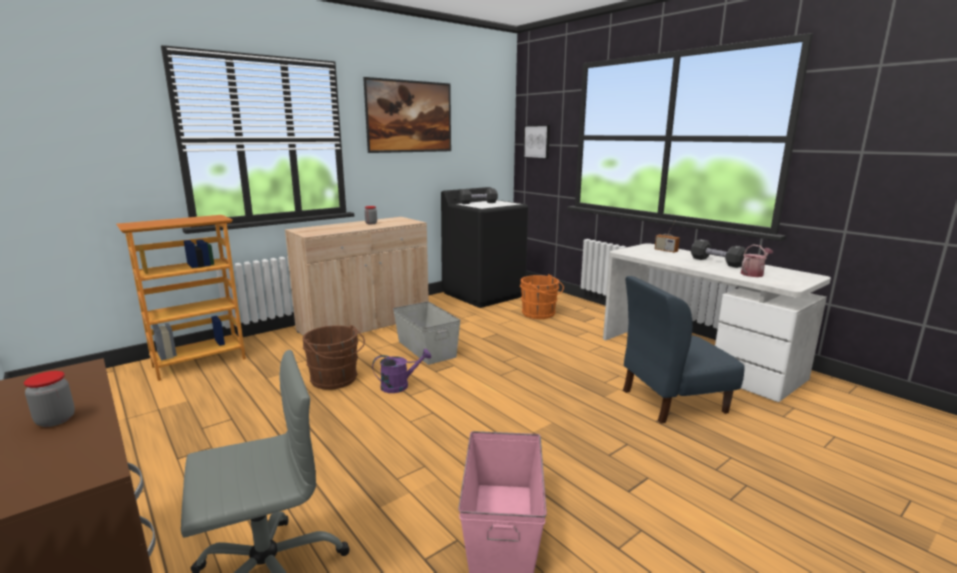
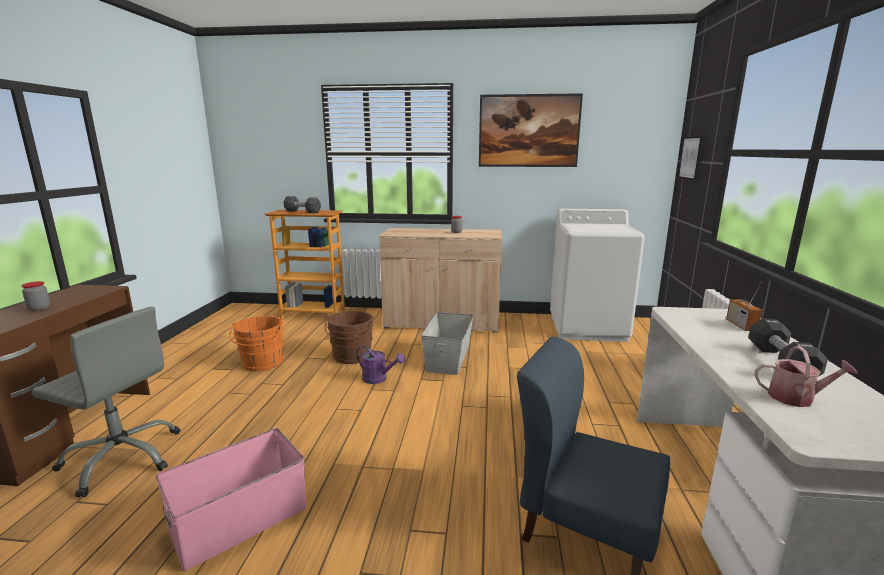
camera: 45 degrees right, 0 degrees up
black washing machine [441,187,528,308] -> white washing machine [550,209,645,342]
black dumbbell [459,188,498,204] -> black dumbbell moved to [283,196,321,213]
orange bucket [520,274,564,319] -> orange bucket moved to [229,316,283,371]

